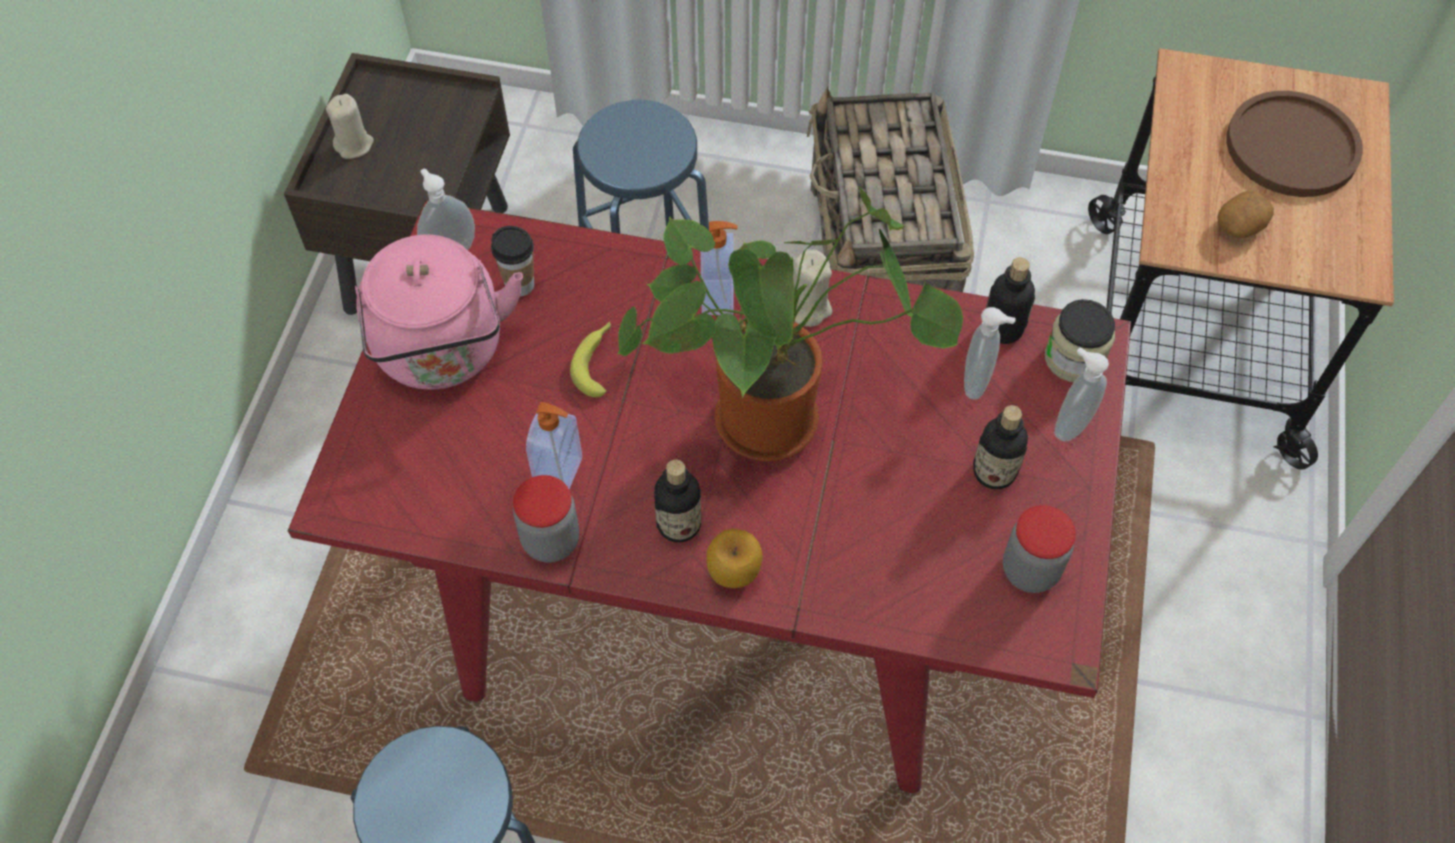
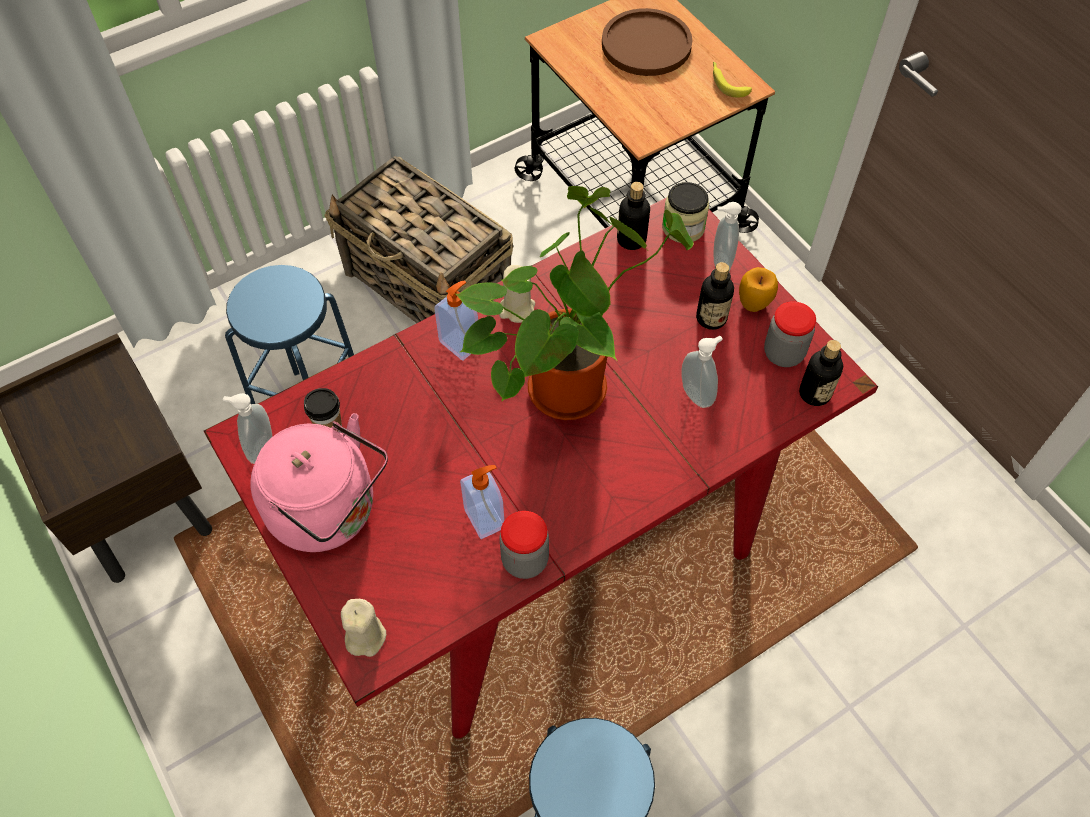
camera: 45 degrees left, 0 degrees up
beige candle [326,94,374,159] -> beige candle moved to [341,599,386,657]
banana [570,321,611,397] -> banana moved to [713,62,752,97]
bottle [654,460,701,543] -> bottle moved to [799,340,843,406]
apple [707,529,763,588] -> apple moved to [739,267,778,312]
soap dispenser [964,307,1016,400] -> soap dispenser moved to [681,336,723,408]
potato [1217,190,1274,238] -> none

